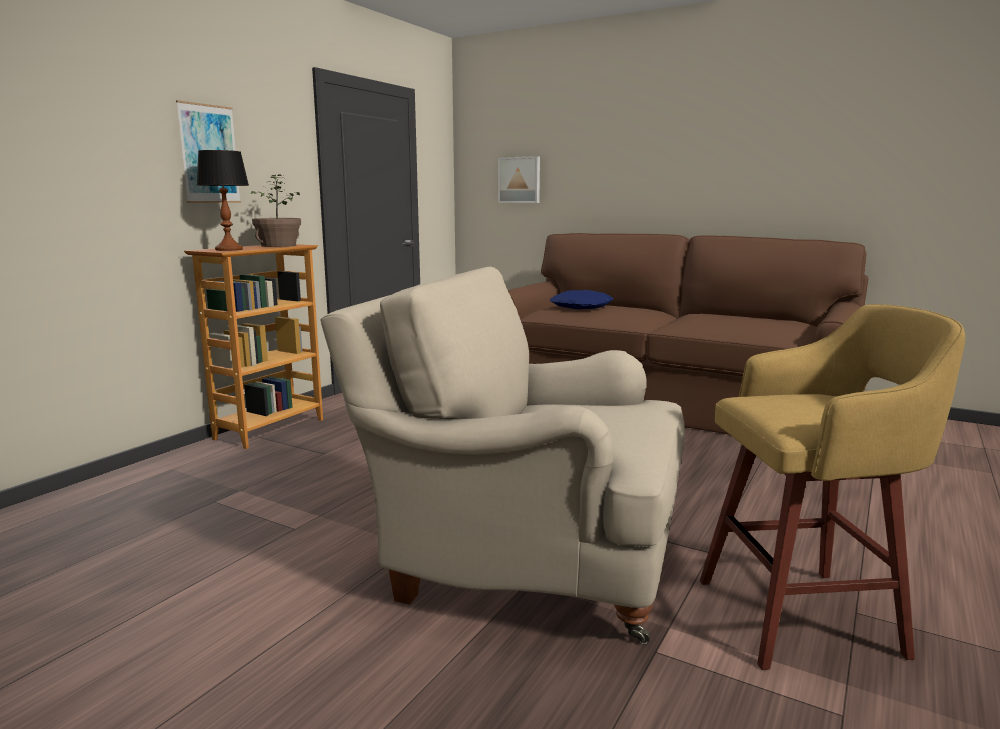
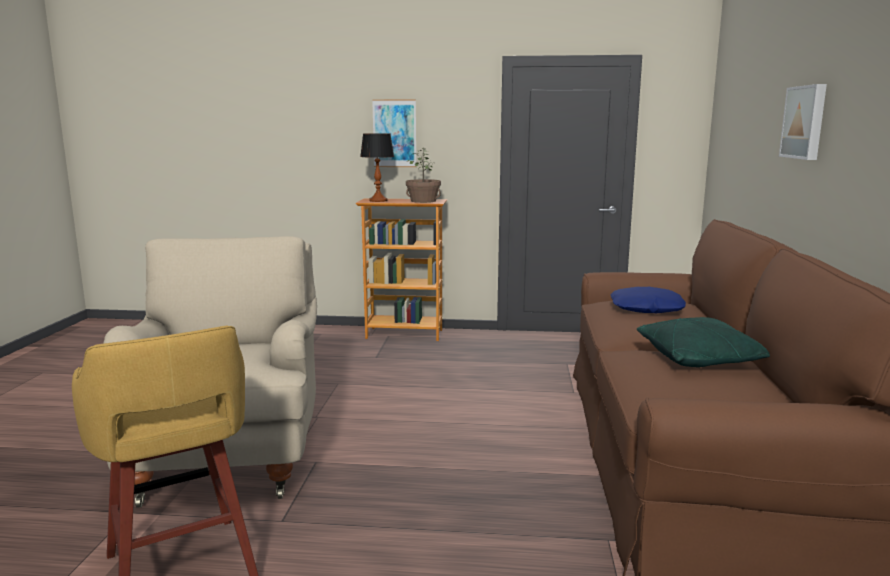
camera: 65 degrees right, 0 degrees up
picture [498,156,540,203] -> picture moved to [779,84,827,160]
none -> green pillow [637,317,770,367]

